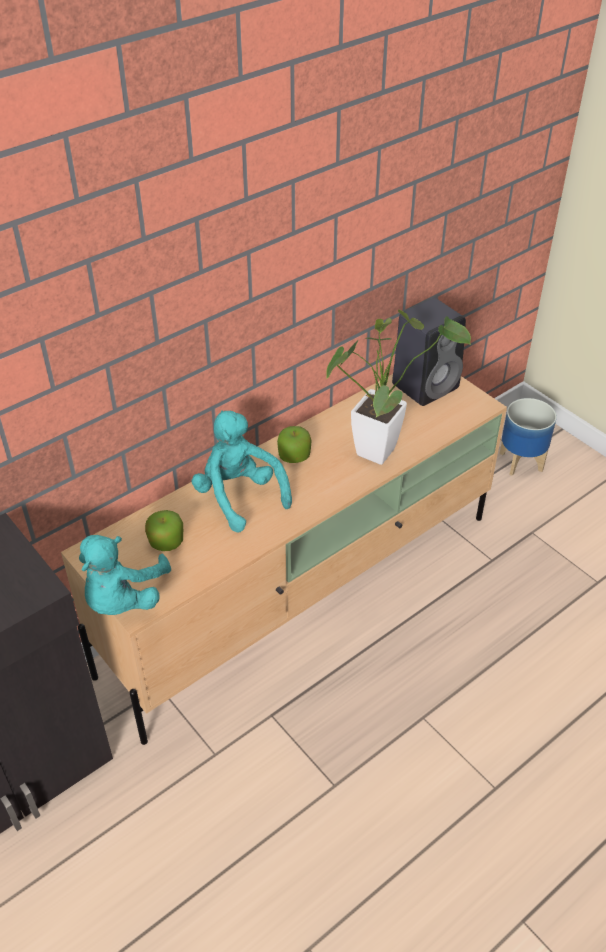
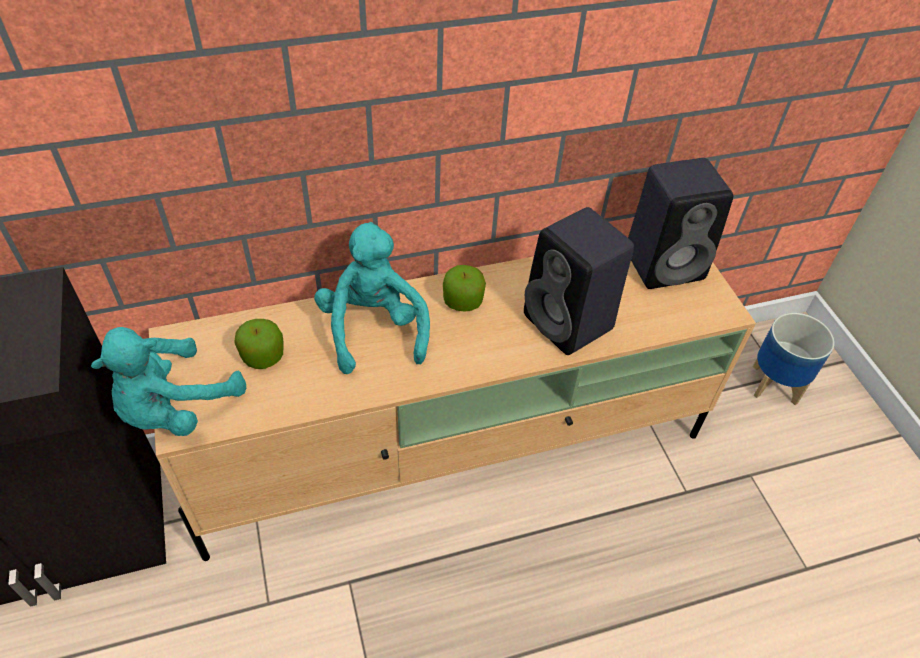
camera: 20 degrees right, 5 degrees up
potted plant [326,310,471,465] -> black speaker [524,207,634,355]

